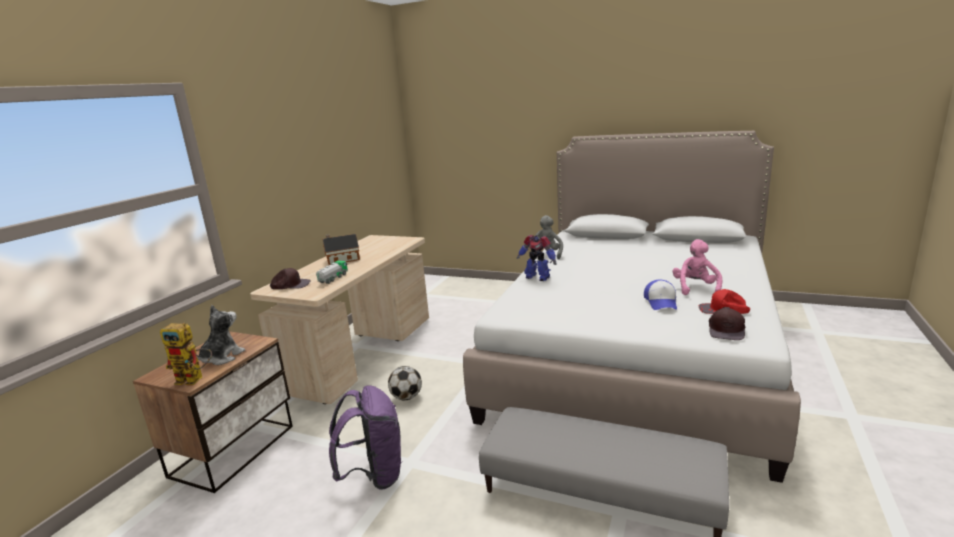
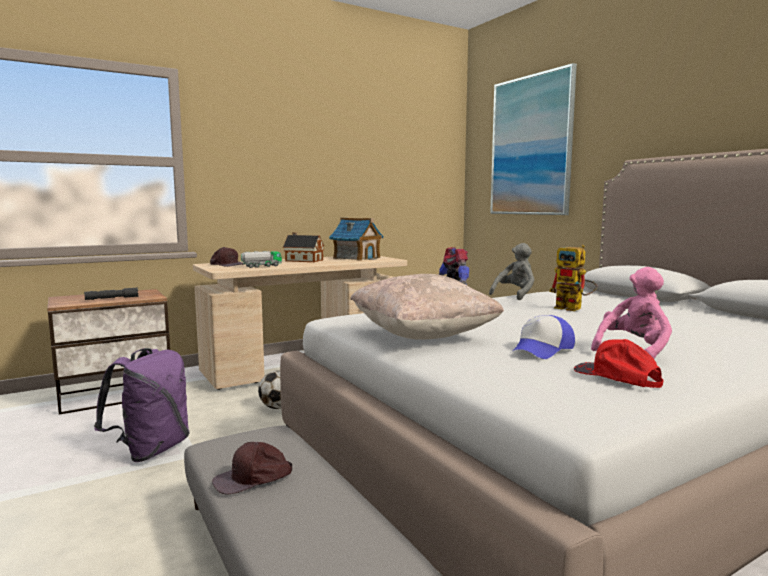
camera: 35 degrees right, 10 degrees down
toy robot [160,323,212,385] -> toy robot moved to [549,245,597,311]
plush toy [196,305,245,365] -> grey flashlight [84,287,138,300]
brown cap [709,307,745,340] -> brown cap moved to [212,442,292,495]
none -> toy house [329,218,384,261]
none -> beige pillow [350,274,504,340]
none -> picture [490,63,577,215]

